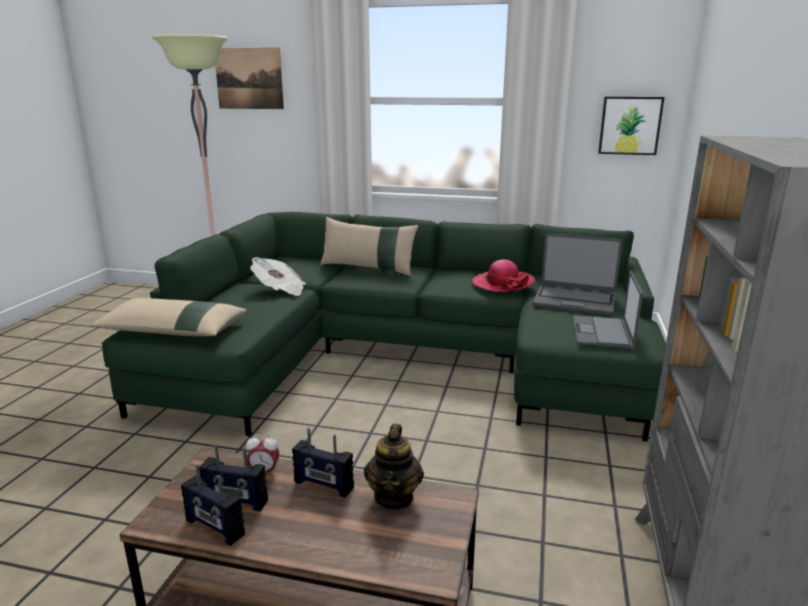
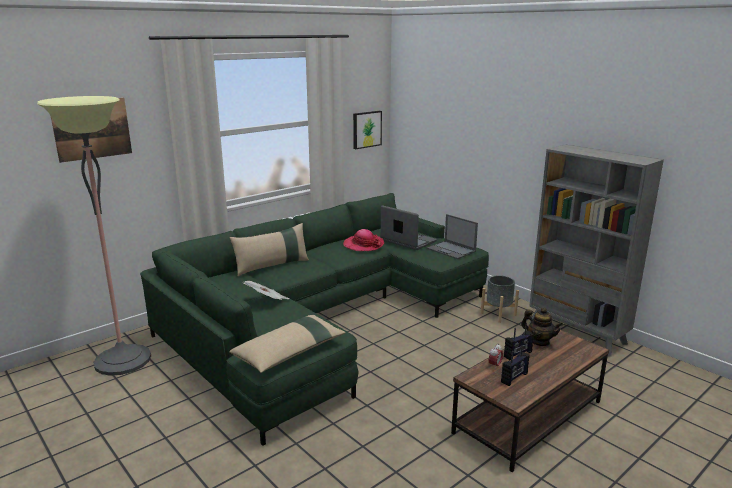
camera: 55 degrees left, 0 degrees up
radio [181,464,245,546] -> none
laptop [533,233,622,316] -> laptop turned 105 degrees counterclockwise [381,205,437,250]
none -> grey planter [481,275,519,323]

